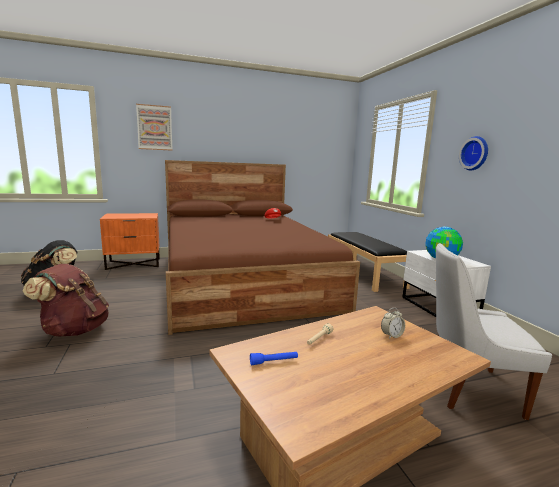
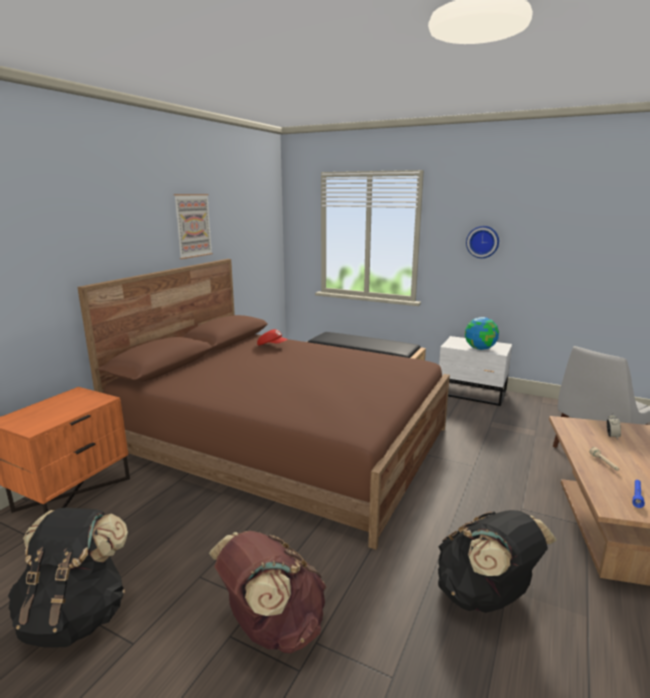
camera: 45 degrees left, 5 degrees up
picture [136,104,173,151] -> picture moved to [174,194,213,259]
none -> black backpack [438,510,556,613]

